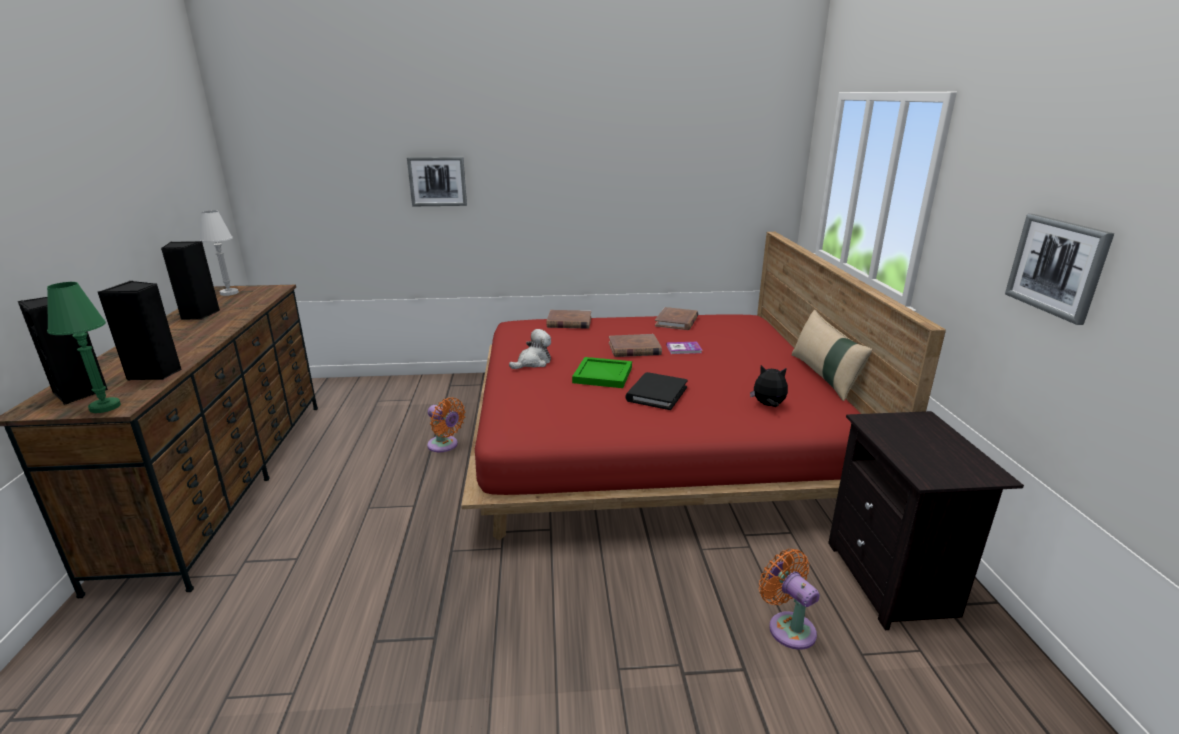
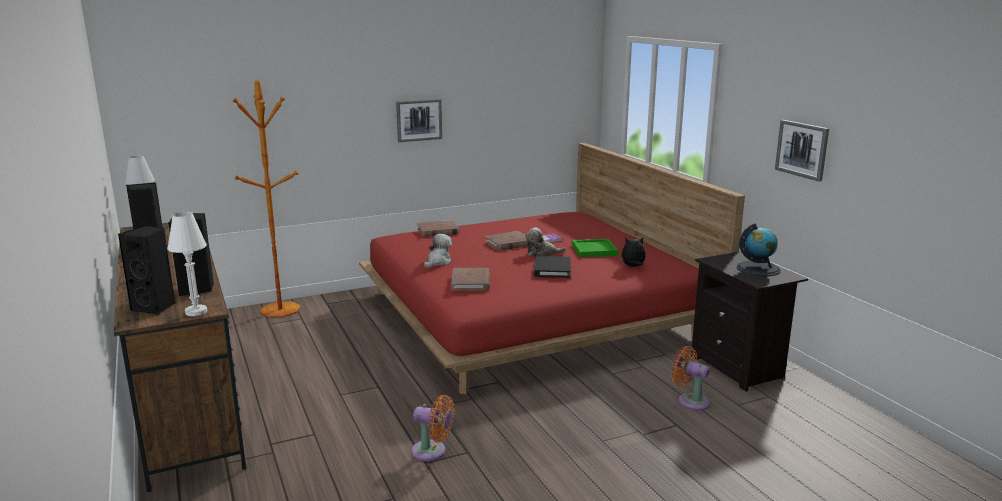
camera: 20 degrees left, 5 degrees down
green table lamp [47,282,121,413] -> white table lamp [167,212,207,316]
picture [407,157,467,206] -> picture moved to [396,99,442,142]
orange fan [427,398,465,452] -> orange fan moved to [411,395,455,461]
green tray [572,357,632,388] -> green tray moved to [572,239,618,257]
brown book [655,307,699,330] -> brown book moved to [451,268,490,291]
beige pillow [792,310,872,401] -> none
none -> orange clothes rack [233,80,301,317]
none -> plush toy [525,227,566,256]
none -> globe [736,224,781,277]

